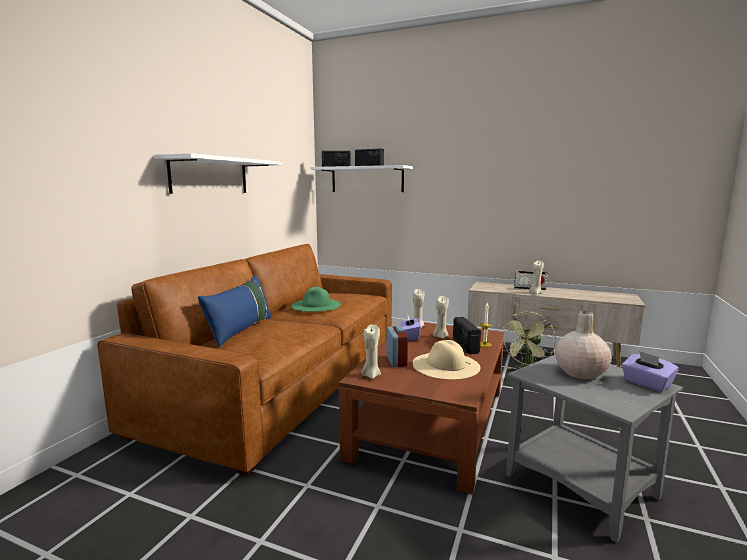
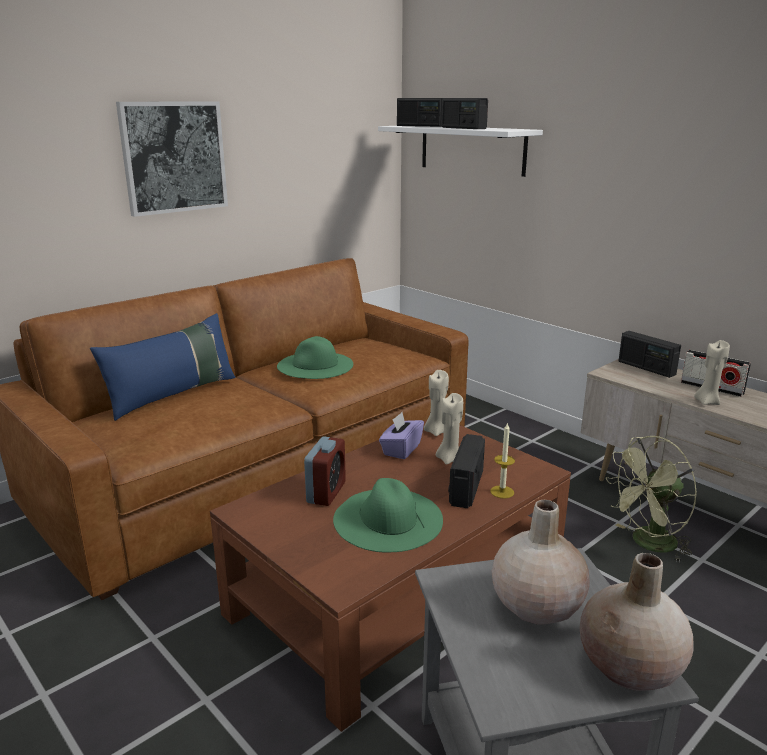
camera: 25 degrees right, 10 degrees up
white shelf [154,153,281,194] -> picture [116,101,228,217]
beige candle [361,325,381,379] -> none
beige hat [413,340,480,380] -> green hat [333,478,443,552]
purple tissue box [622,351,679,392] -> beige vase [580,553,693,691]
none -> radio [618,331,681,378]

